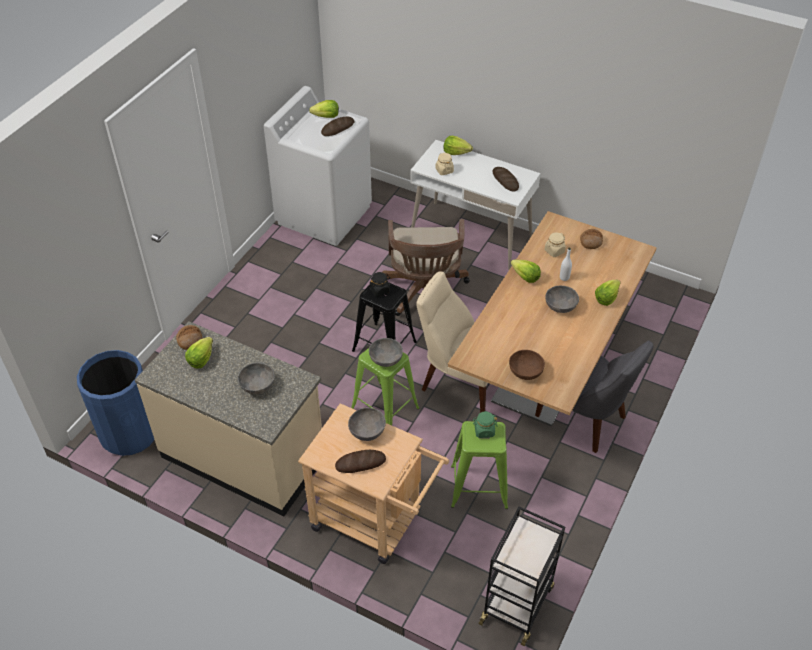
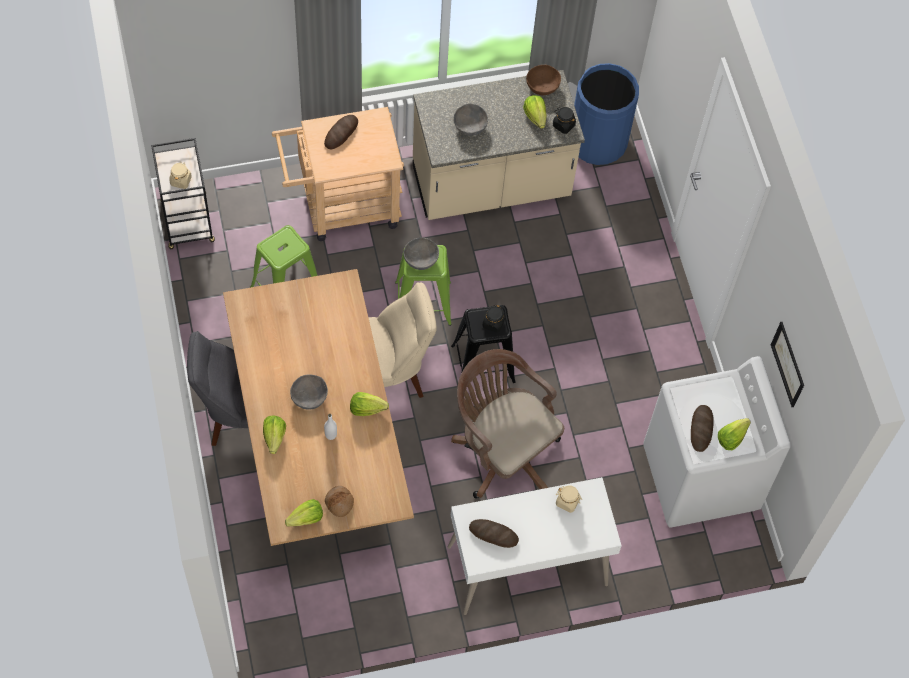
camera: 135 degrees right, 15 degrees up
bread [176,325,202,350] -> black jar [553,107,576,134]
grey bowl [348,408,386,441] -> none
lettuce [443,136,473,155] -> lettuce moved to [285,499,323,527]
green jar [473,411,498,438] -> none
brown bowl [509,350,545,380] -> brown bowl moved to [526,65,561,95]
beige jar [545,233,566,257] -> beige jar moved to [169,162,192,189]
none -> picture [771,322,804,407]

